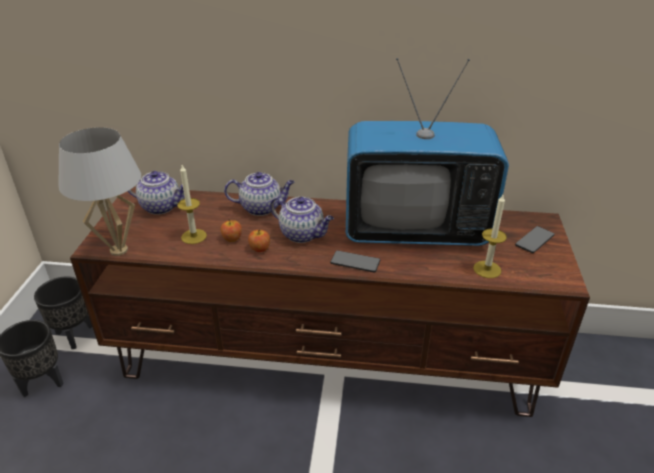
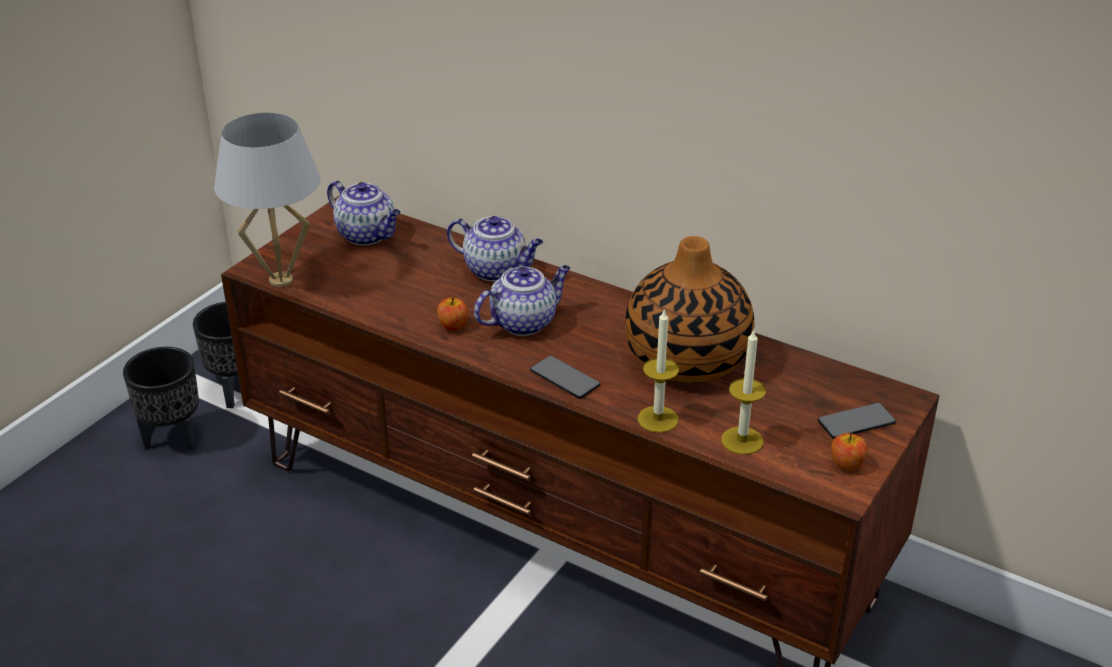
camera: 25 degrees right, 0 degrees up
candle [177,165,207,244] -> candle moved to [638,308,679,433]
apple [220,219,242,242] -> apple moved to [831,432,868,470]
teapot [270,196,334,243] -> teapot turned 90 degrees counterclockwise [474,265,570,336]
television [346,58,509,246] -> vase [625,236,754,383]

